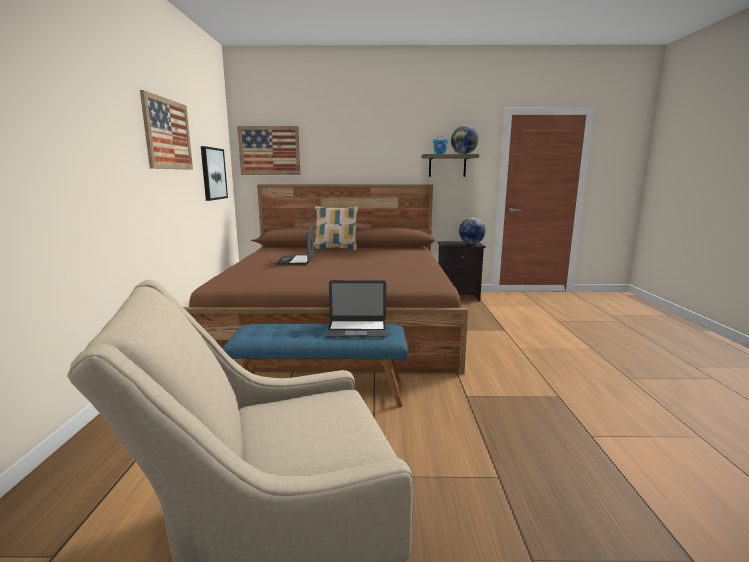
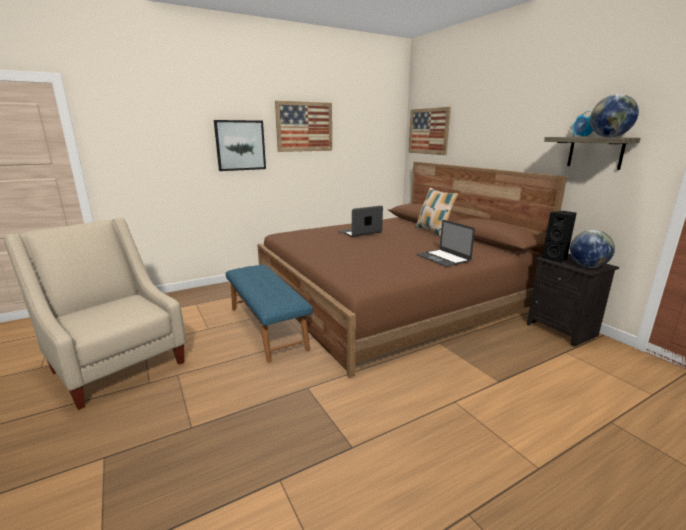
camera: 60 degrees right, 5 degrees up
picture [201,146,228,201] -> picture moved to [214,120,266,171]
laptop [325,280,387,337] -> laptop moved to [417,220,475,267]
none -> black speaker [542,211,577,263]

